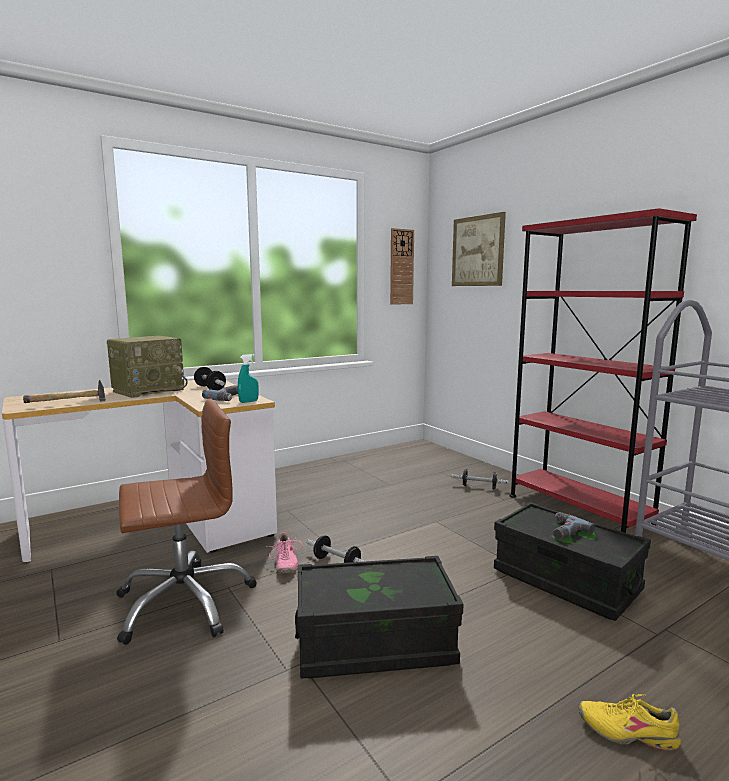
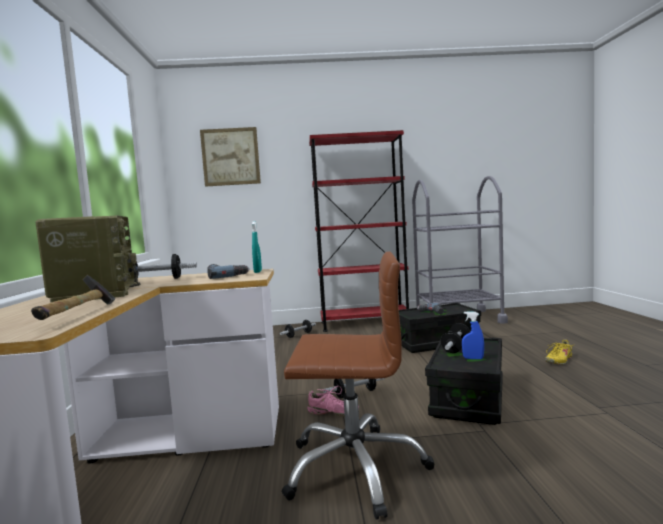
camera: 60 degrees left, 5 degrees down
brown office chair [116,399,257,645] -> brown office chair turned 90 degrees clockwise [282,251,435,520]
wall clock [390,228,414,305] -> none
none -> dumbbell [441,323,470,353]
none -> blue spray bottle [462,311,484,359]

